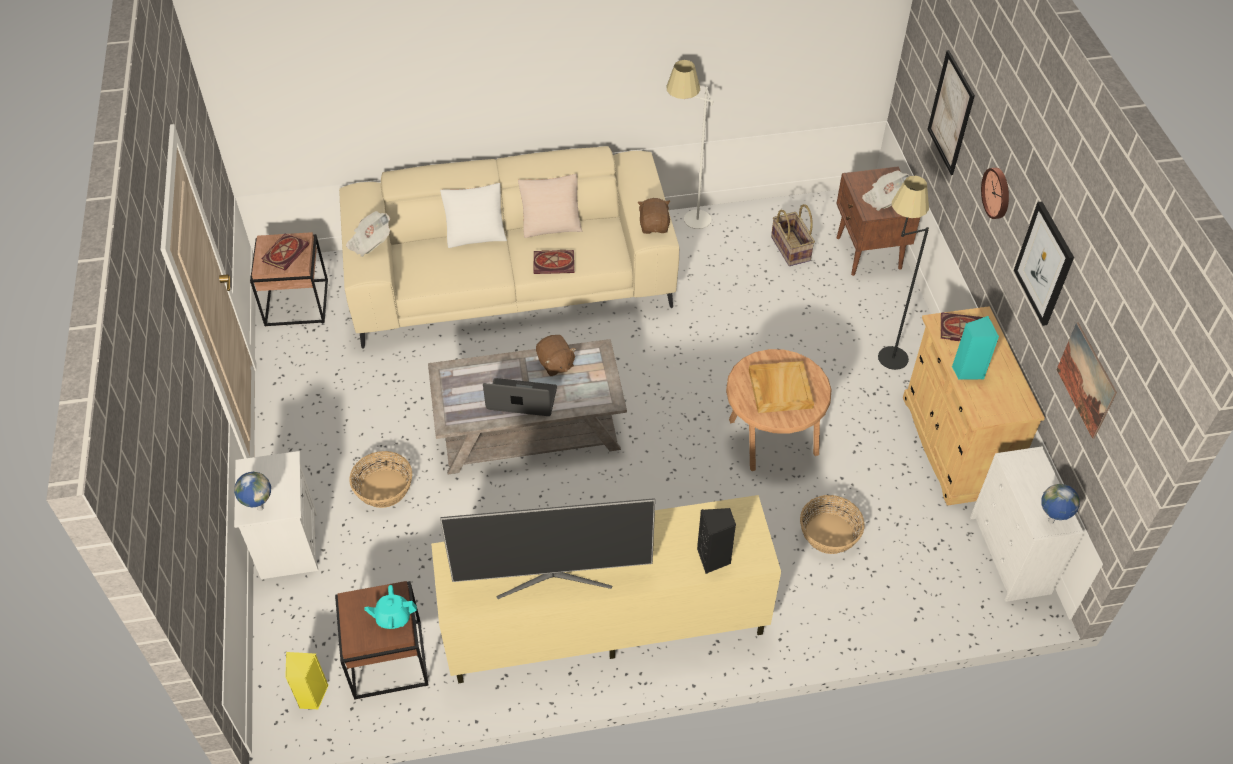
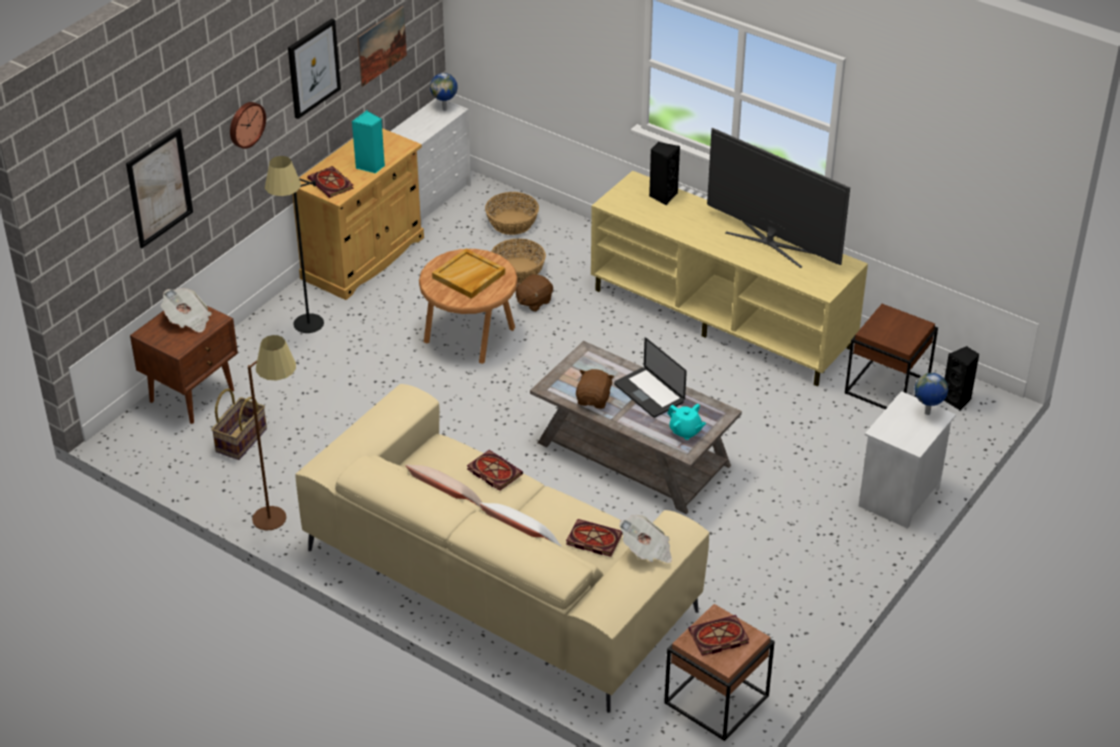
camera: 135 degrees left, 10 degrees down
yellow speaker [285,652,328,709] -> black speaker [944,346,979,411]
basket [350,451,412,508] -> basket moved to [485,192,539,235]
turquoise teapot [364,585,417,629] -> turquoise teapot moved to [667,404,706,440]
brown plush toy [638,198,670,234] -> brown plush toy moved to [516,274,553,312]
white floor lamp [667,60,713,229] -> brown floor lamp [248,335,296,531]
none -> book [566,519,623,557]

